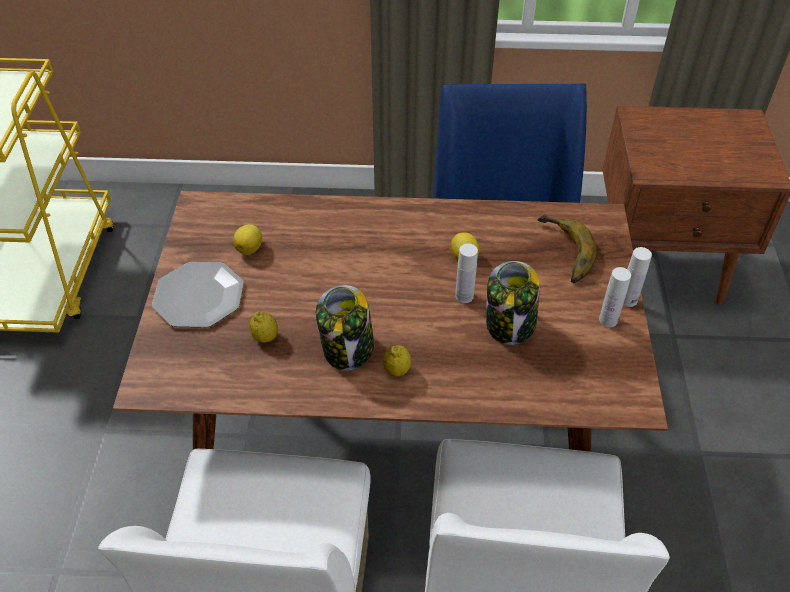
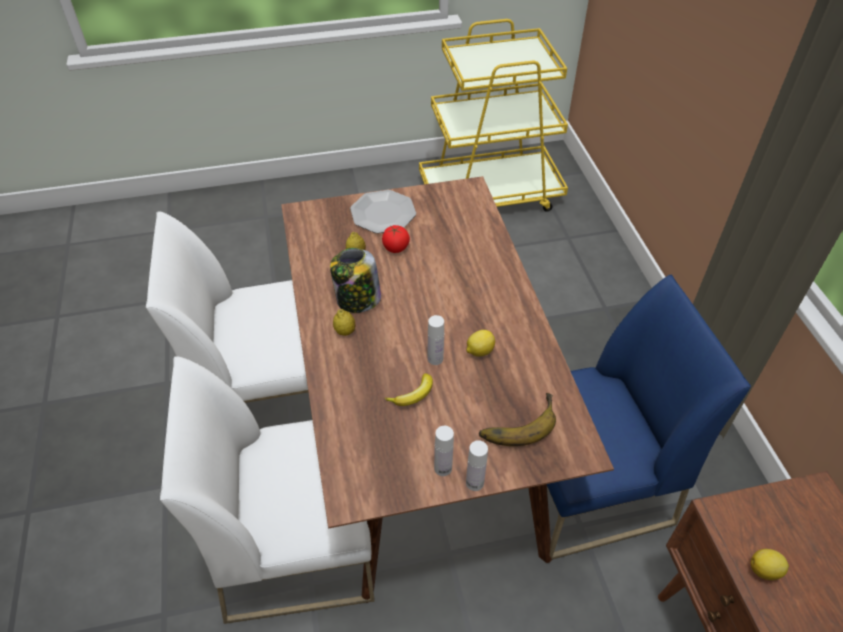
camera: 75 degrees right, 0 degrees up
lemon [233,224,262,255] -> lemon moved to [751,549,789,580]
jar [486,261,540,345] -> banana [384,373,433,406]
none -> tomato [382,225,410,253]

